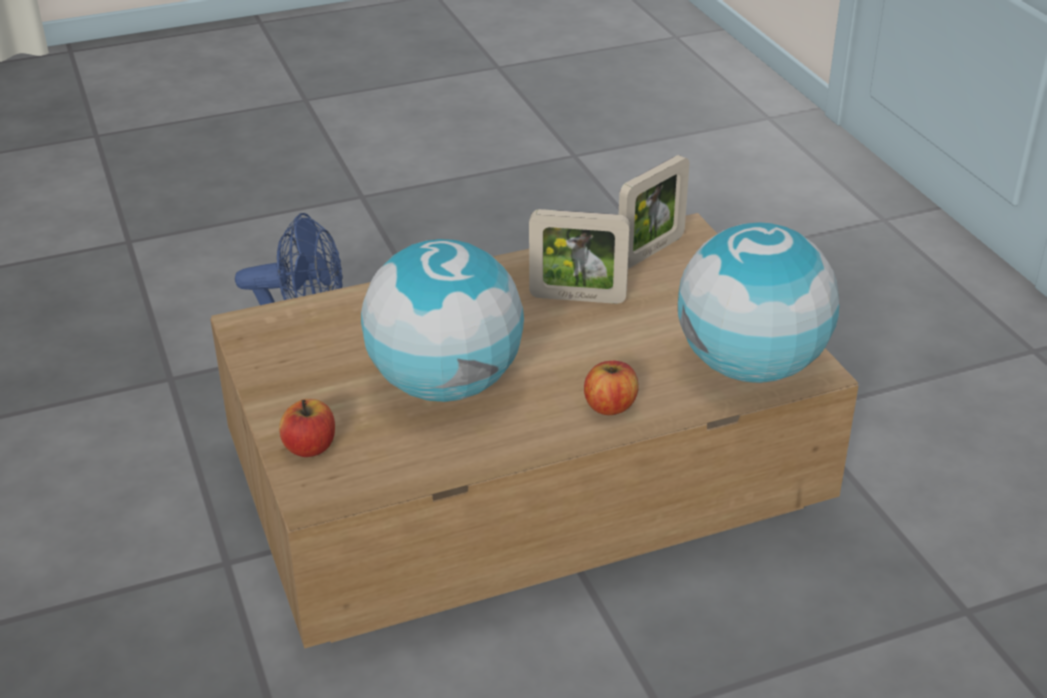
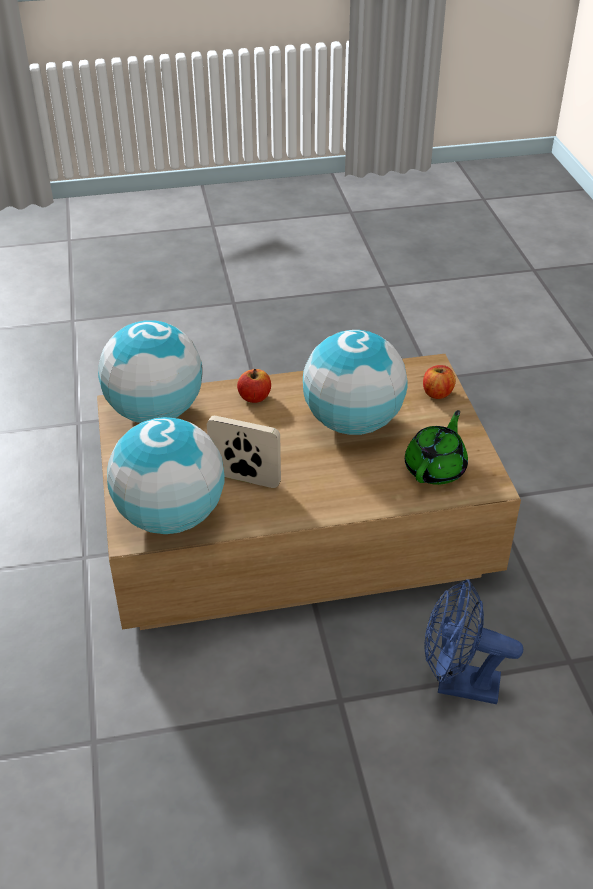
camera: 170 degrees left, 5 degrees up
picture frame [619,155,689,269] -> globe [107,417,225,534]
none -> green teapot [405,410,468,485]

